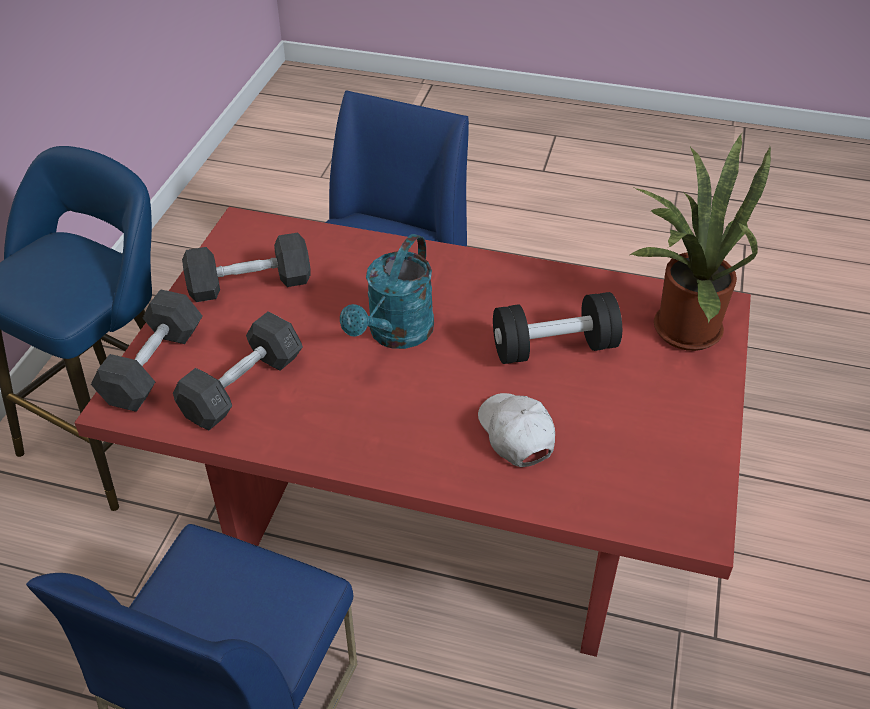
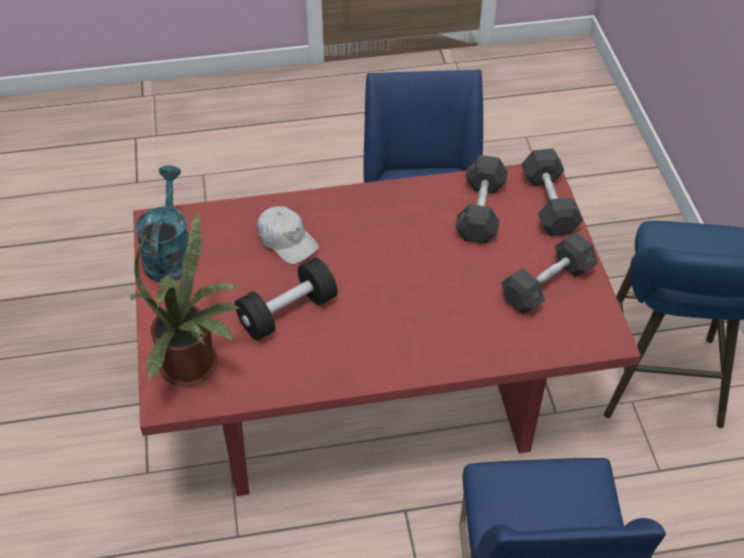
camera: 155 degrees right, 5 degrees up
turquoise watering can [340,234,434,349] -> turquoise watering can moved to [135,165,188,283]

